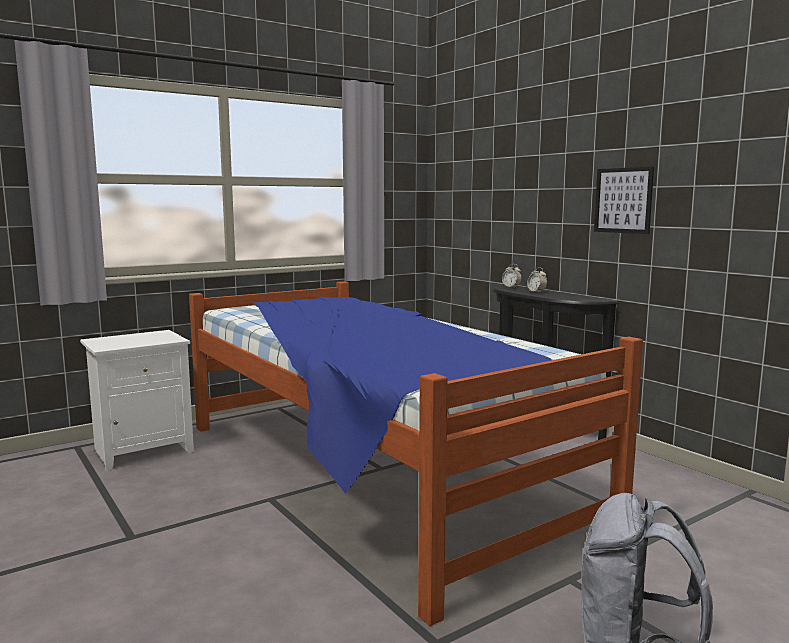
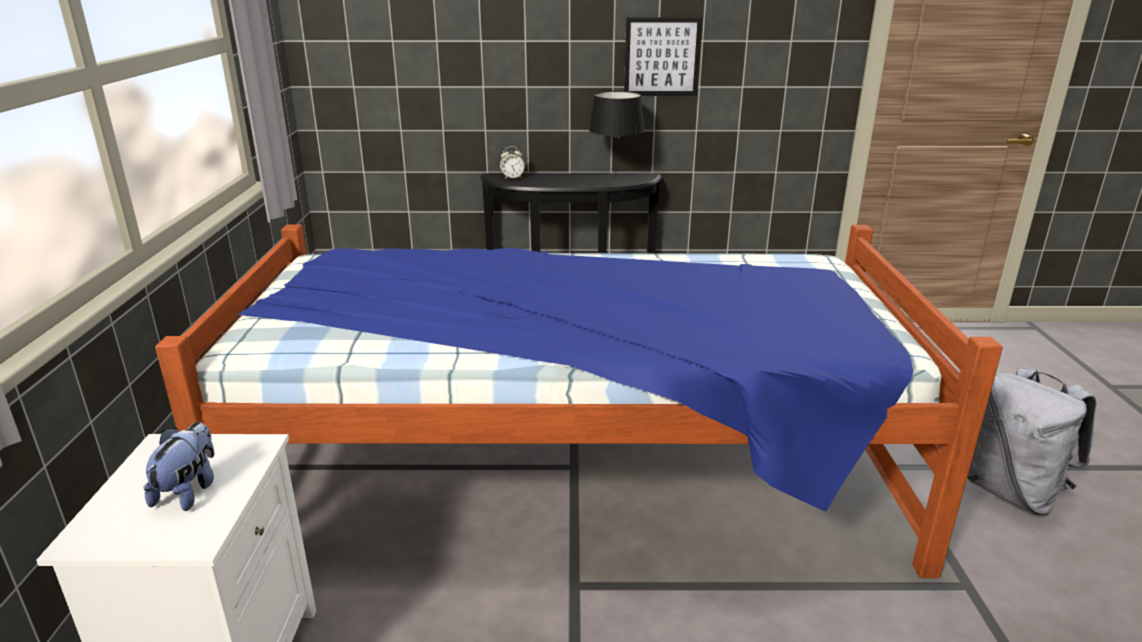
camera: 55 degrees left, 15 degrees up
alarm clock [527,267,547,293] -> none
none -> plush toy [143,422,215,511]
none -> black table lamp [589,91,645,180]

